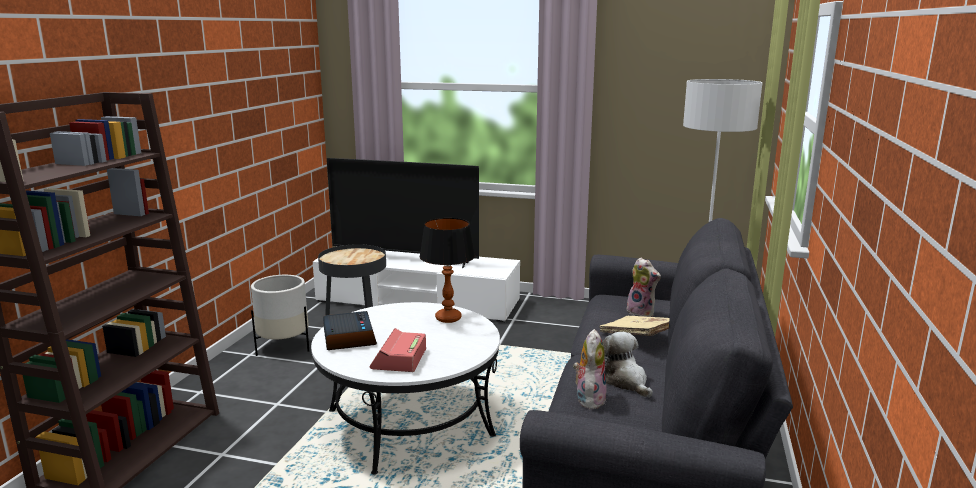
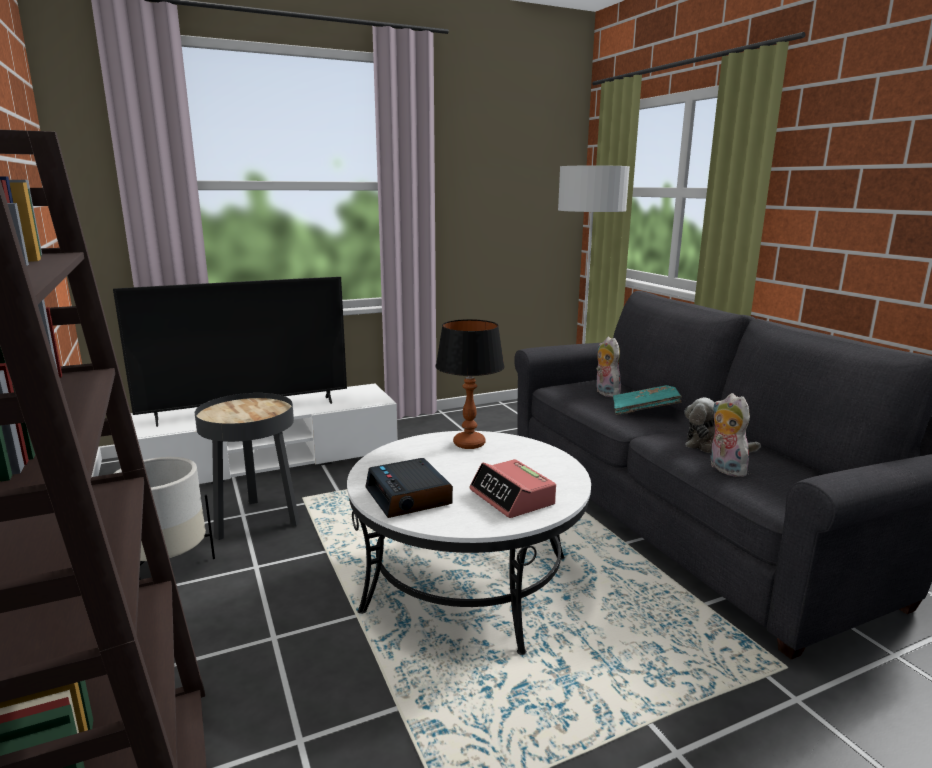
camera: 40 degrees left, 0 degrees up
alarm clock [323,311,377,350] -> alarm clock turned 150 degrees counterclockwise [365,458,453,518]
beige book [599,316,670,336] -> turquoise book [613,385,682,415]
plush toy [625,258,661,317] -> plush toy turned 120 degrees counterclockwise [596,337,621,397]

